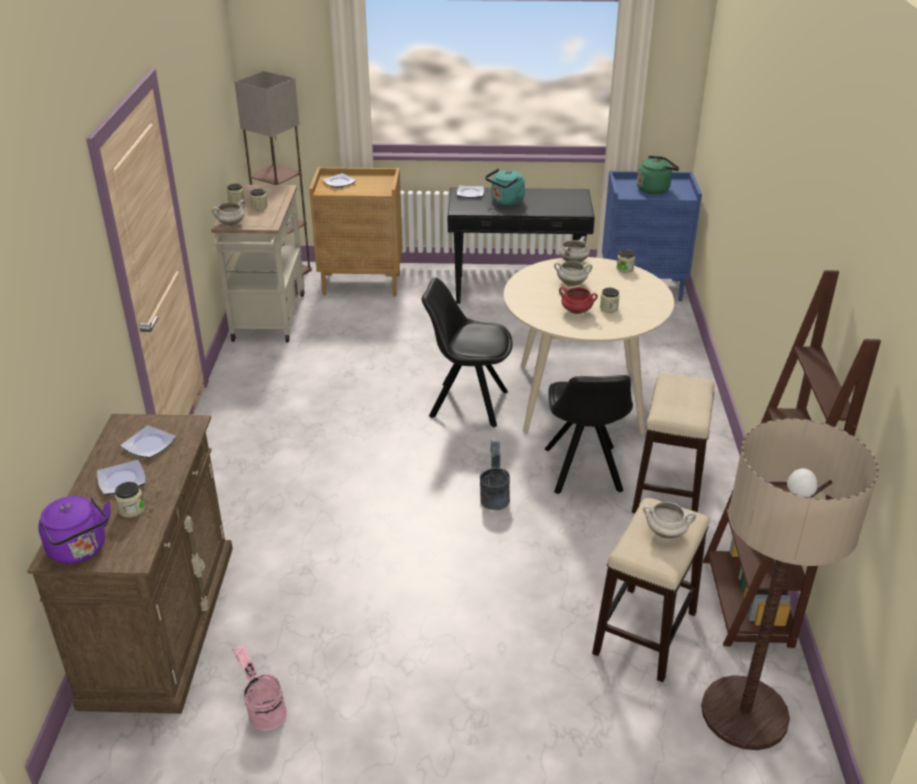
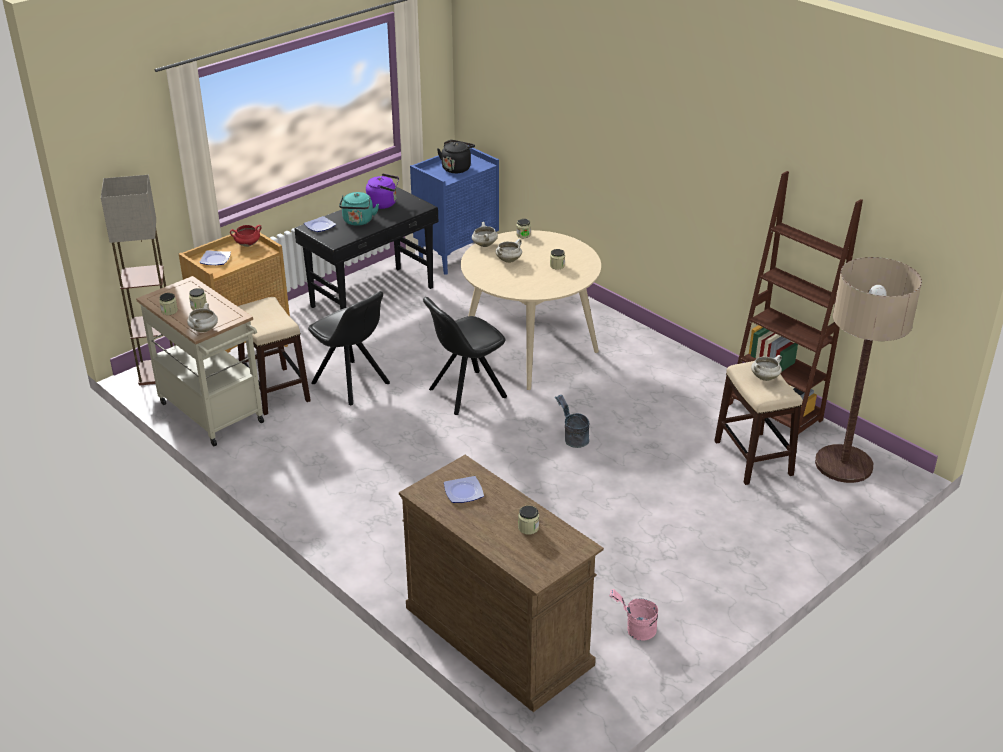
camera: 45 degrees left, 0 degrees up
purple kettle [38,496,110,564] -> purple kettle moved to [366,173,399,209]
plate [97,460,146,495] -> none
black chair [545,375,633,494] -> black chair moved to [308,291,390,405]
red cooking pot [559,286,598,314] -> red cooking pot moved to [230,225,262,247]
stool [632,374,715,513] -> stool moved to [238,297,311,415]
green kettle [637,156,679,194] -> black kettle [437,140,475,173]

